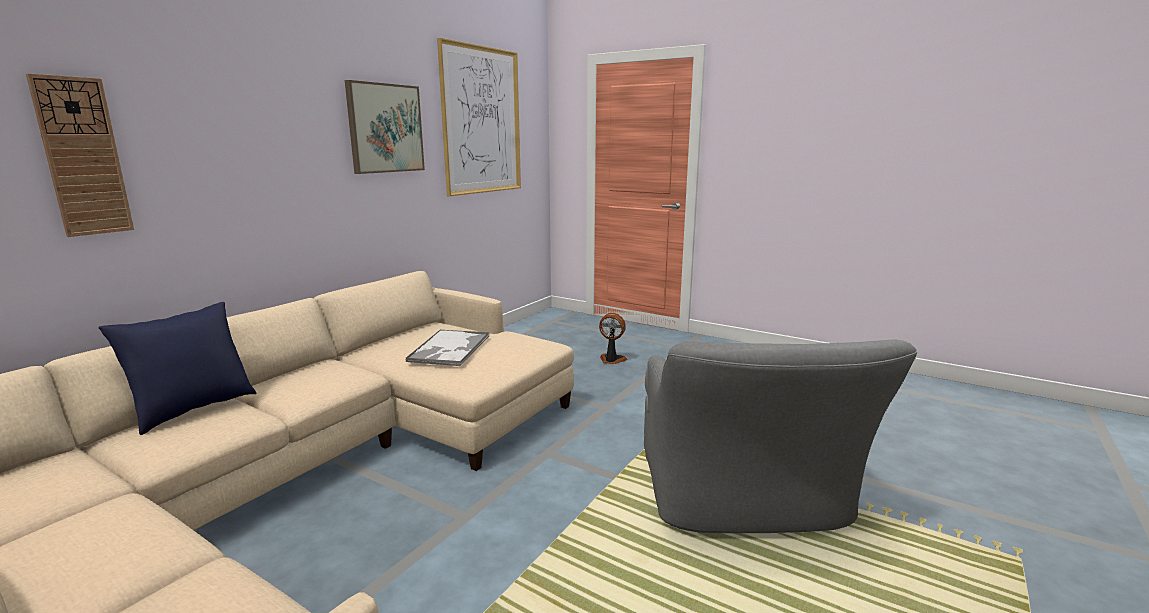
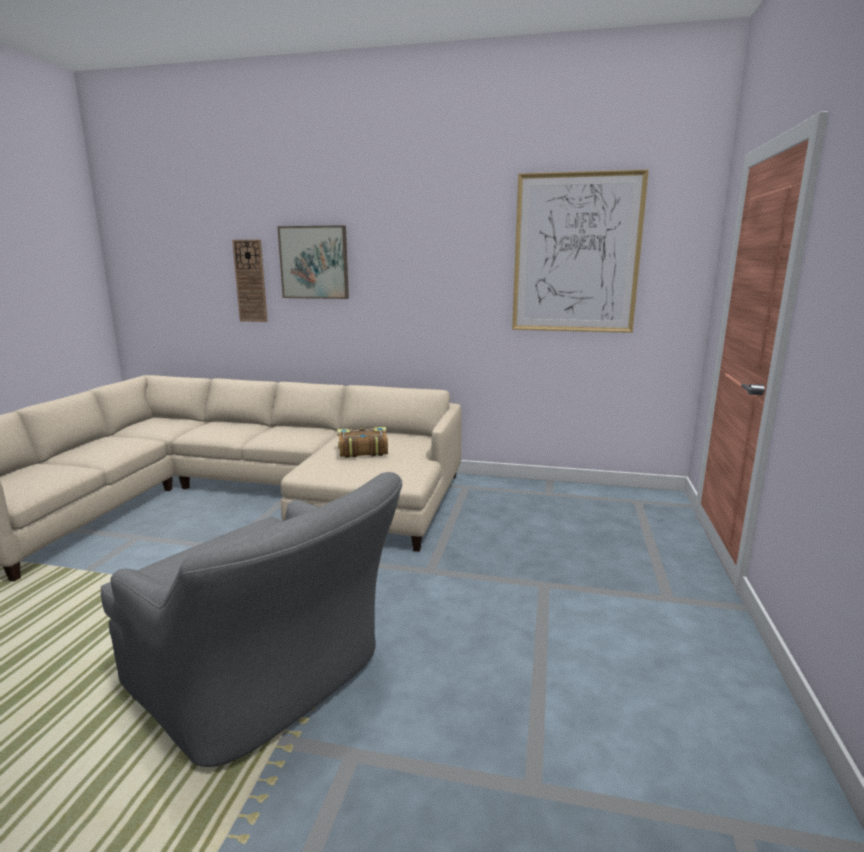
camera: 70 degrees right, 0 degrees up
blue pillow [98,302,257,435] -> none
picture [345,80,425,174] -> picture moved to [277,225,349,299]
tray [405,329,489,366] -> book [337,427,388,458]
fan [599,313,627,364] -> none
grey armchair [644,340,917,533] -> grey armchair turned 120 degrees counterclockwise [101,472,402,767]

